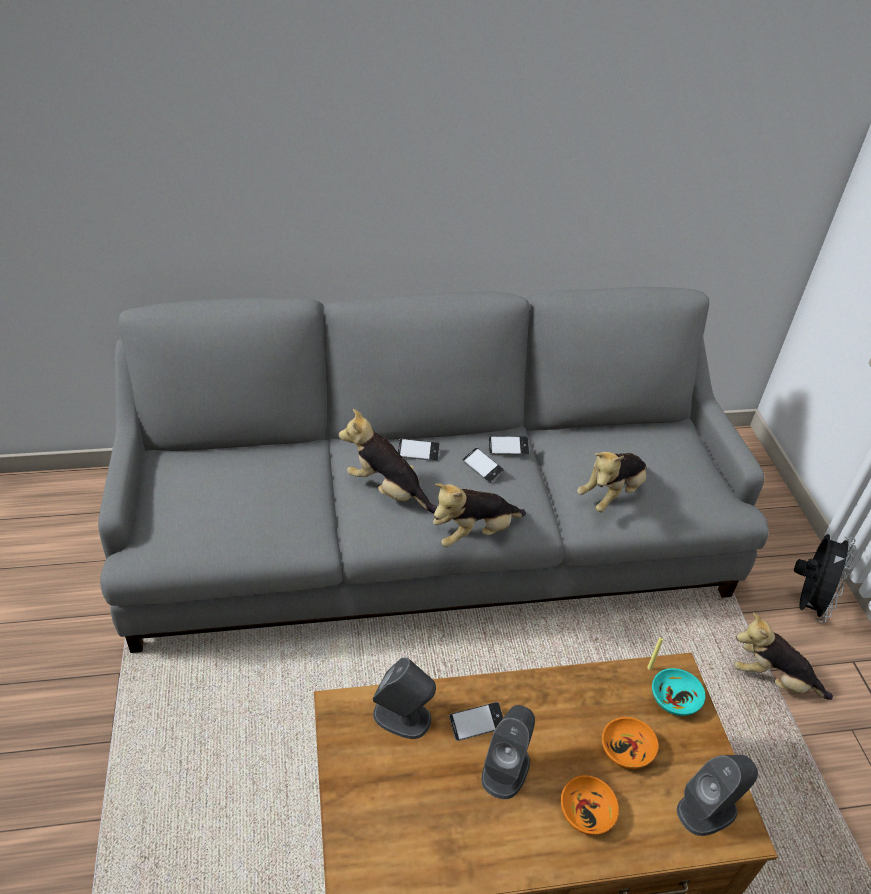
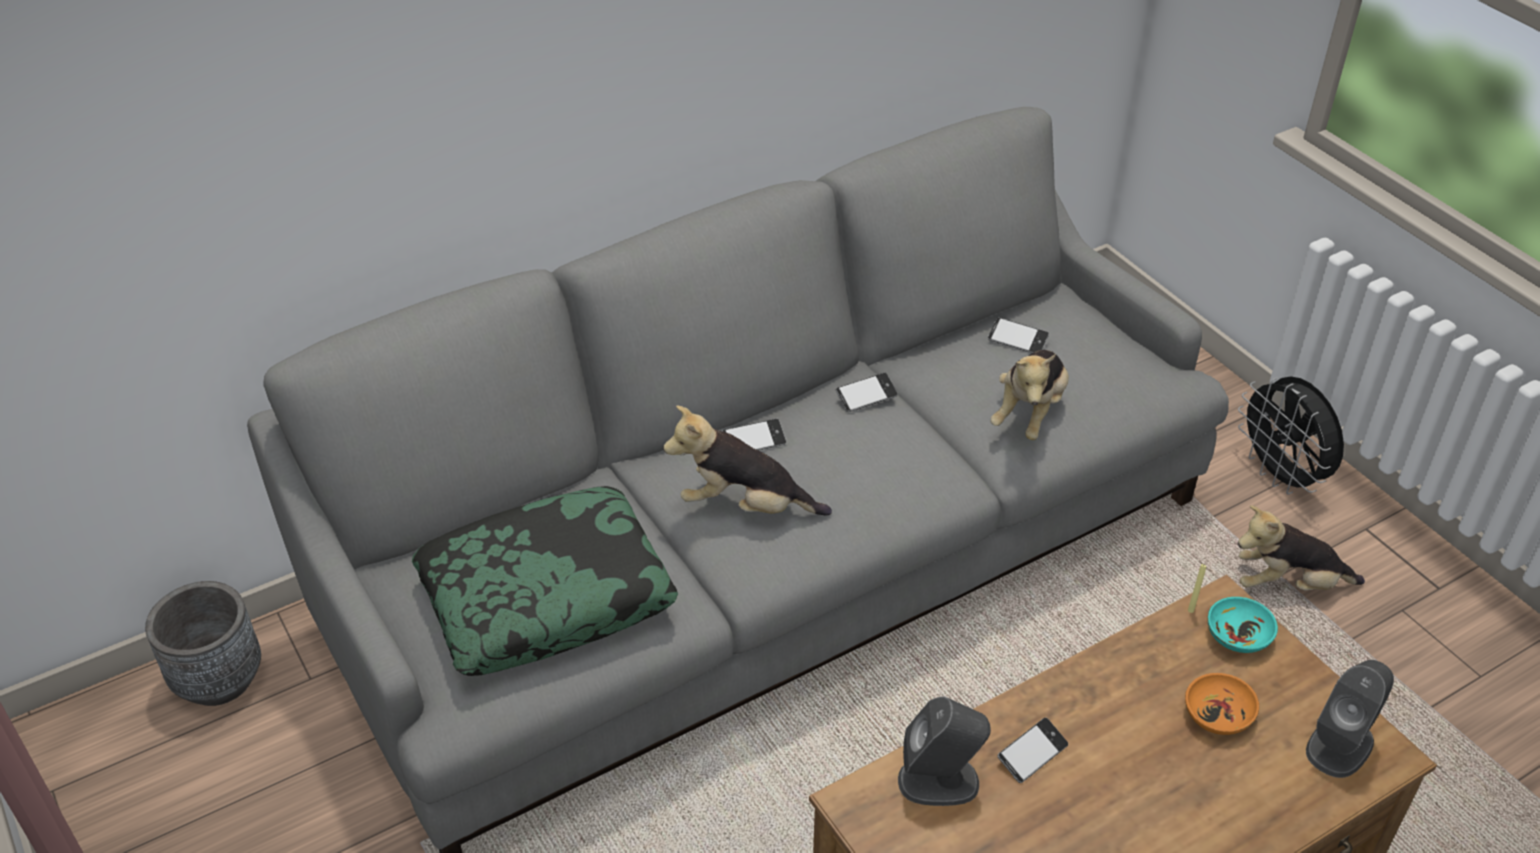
camera: 20 degrees left, 0 degrees up
plush toy [433,483,526,547] -> none
phone [463,448,504,483] -> phone moved to [988,318,1049,353]
grey speaker [481,705,535,799] -> none
orange bowl [561,775,619,835] -> none
black fan [794,534,856,623] -> black fan turned 150 degrees clockwise [1238,376,1344,494]
none -> grey planter [145,581,261,706]
none -> pillow [412,486,678,676]

